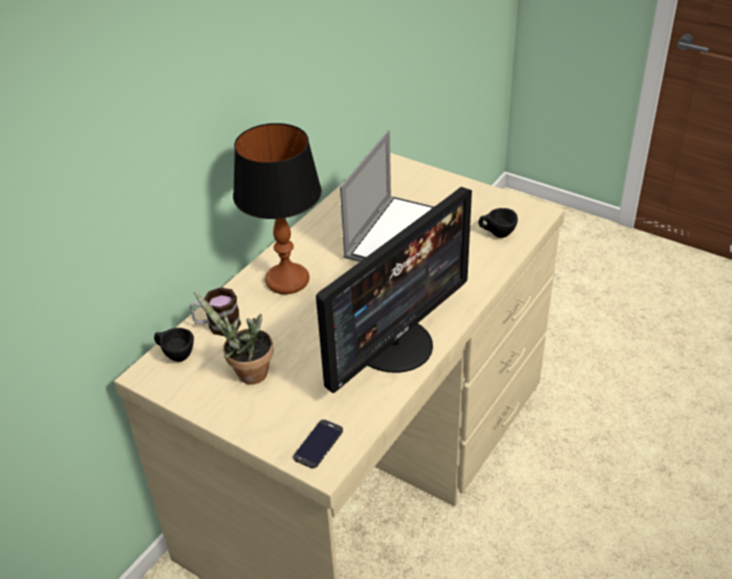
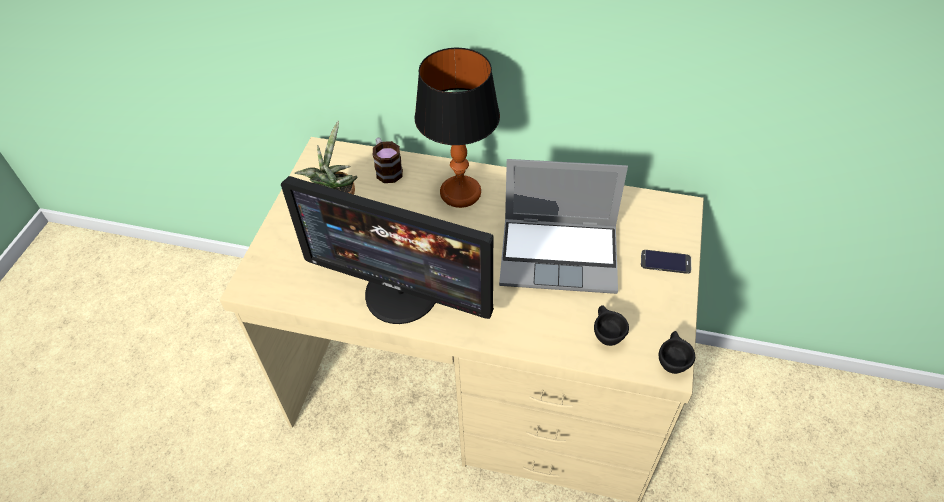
camera: 70 degrees right, 10 degrees up
black cup [154,328,194,362] -> black cup moved to [659,331,695,374]
phone [293,419,343,468] -> phone moved to [641,250,691,274]

